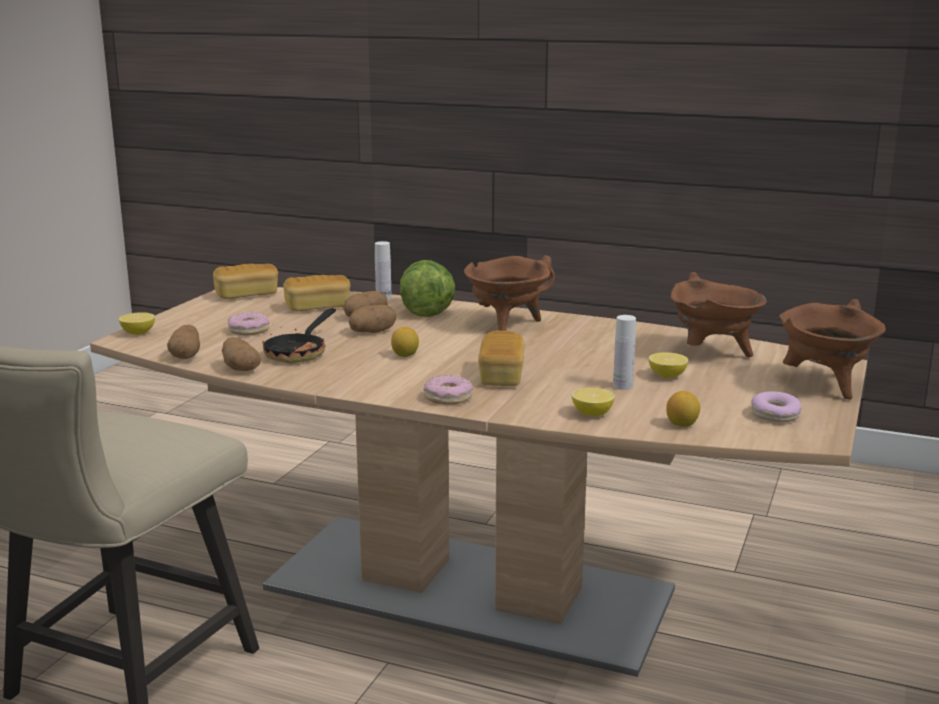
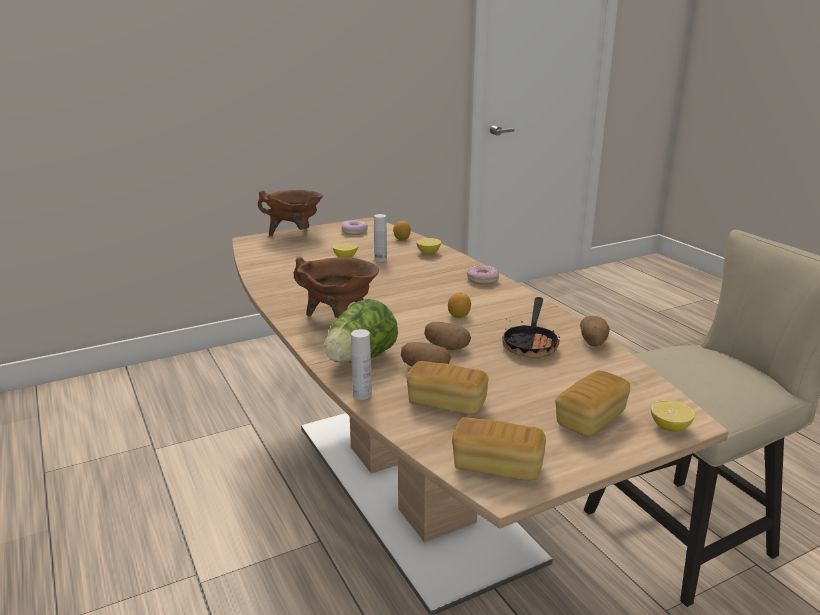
camera: 140 degrees left, 5 degrees up
potato [167,325,200,359] -> none
donut [228,312,269,335] -> none
frying pan [262,308,336,363] -> frying pan turned 135 degrees clockwise [502,297,560,359]
bread [478,331,525,386] -> bread moved to [555,370,630,436]
brown cooking pot [670,272,767,357] -> none

